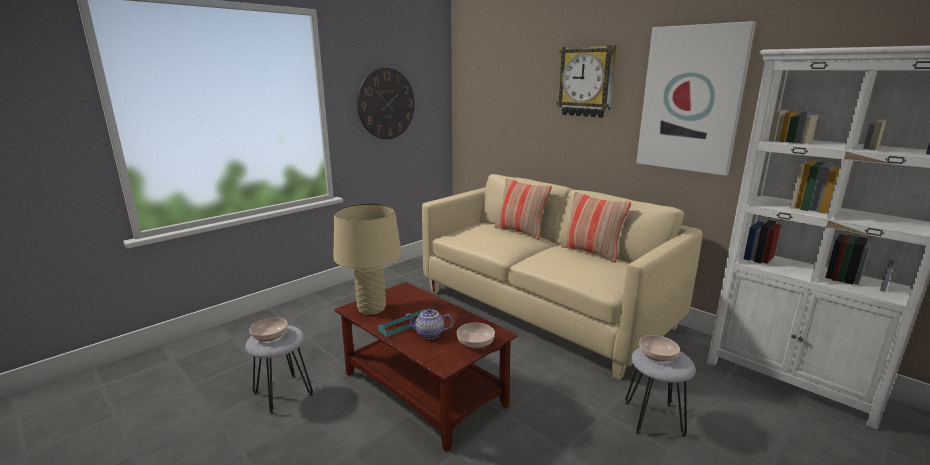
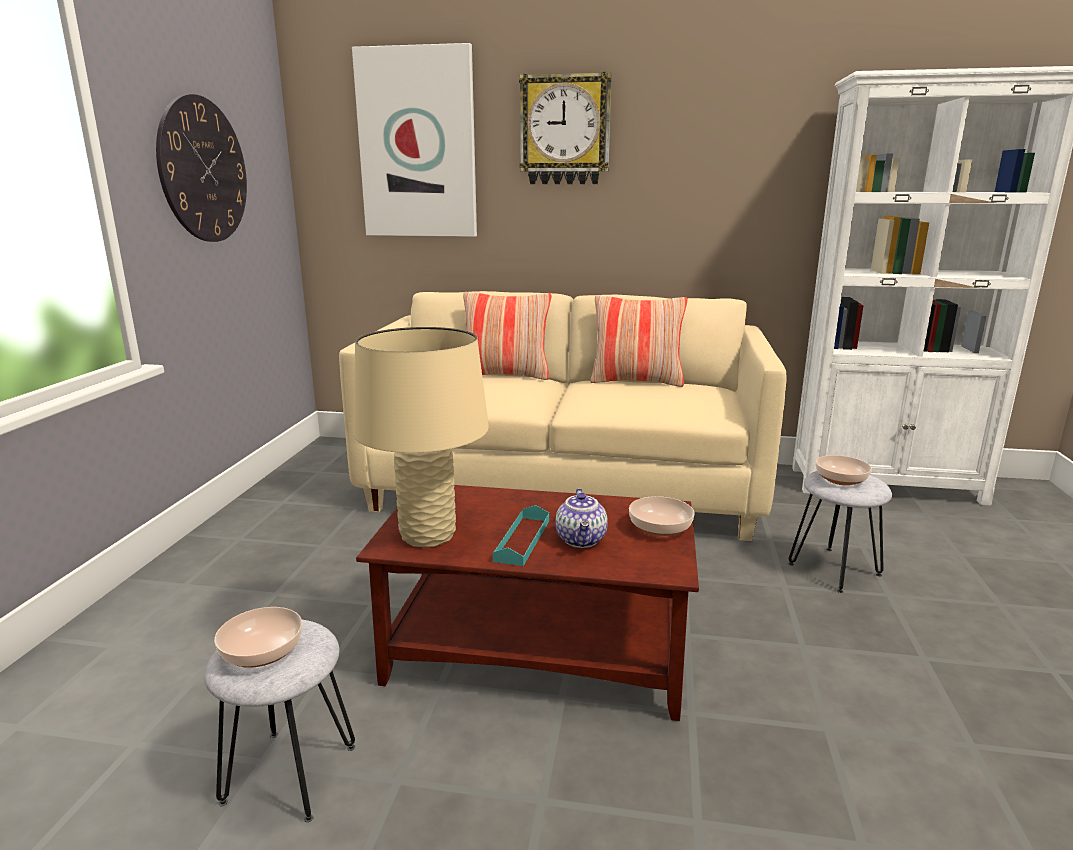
camera: 35 degrees left, 0 degrees up
teapot [406,308,454,339] -> teapot turned 60 degrees counterclockwise [555,488,608,548]
picture [636,21,756,176] -> picture moved to [352,43,477,237]

